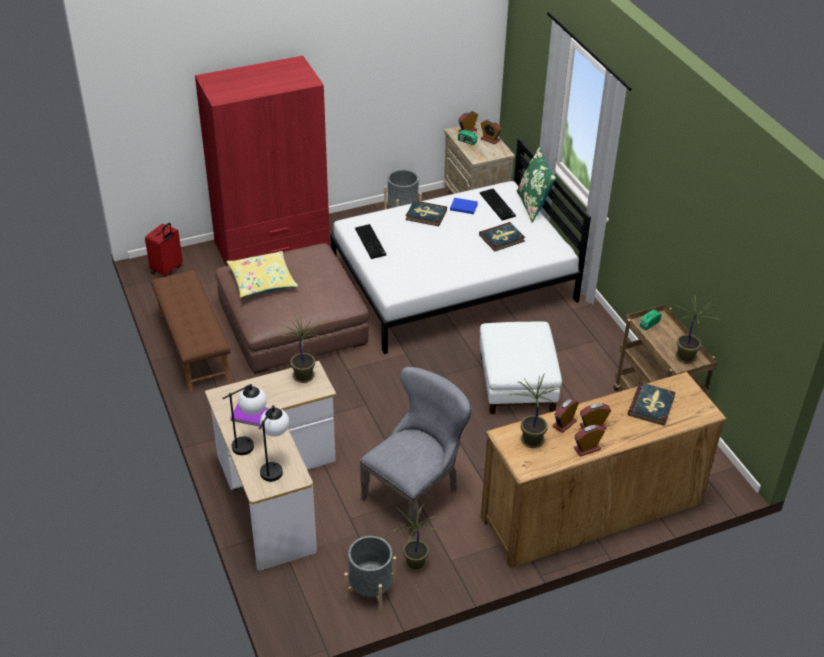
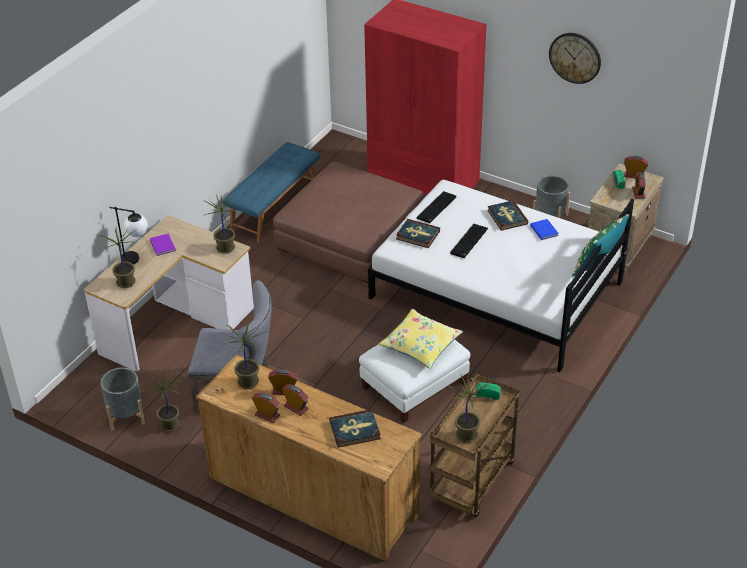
camera: 55 degrees right, 0 degrees up
red suitcase [145,223,183,277] -> none
brown bench [151,270,231,392] -> blue bench [223,142,320,243]
yellow pillow [226,251,298,298] -> yellow pillow moved to [379,309,463,369]
table lamp [259,405,289,482] -> potted plant [98,229,137,288]
book [479,222,525,251] -> book moved to [396,219,440,248]
keyboard [480,189,516,221] -> keyboard moved to [450,224,488,258]
none -> wall clock [549,33,601,84]

